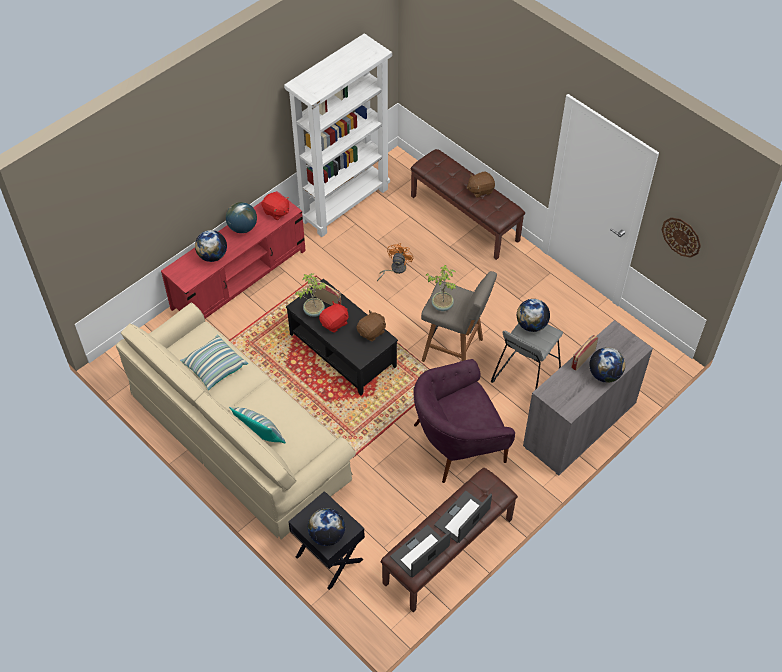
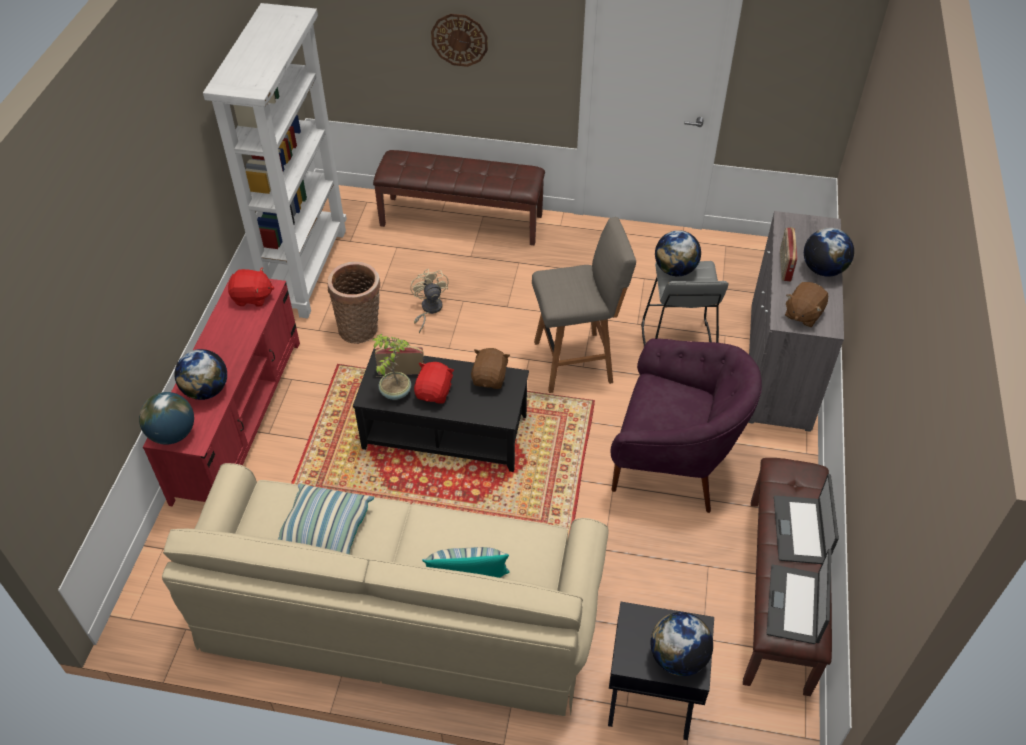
camera: 35 degrees left, 5 degrees down
globe [226,202,257,233] -> globe moved to [139,392,194,445]
orange fan [377,243,413,281] -> beige fan [410,269,449,333]
purple armchair [413,359,515,483] -> purple armchair turned 105 degrees counterclockwise [611,338,762,513]
potted plant [426,265,457,311] -> none
brown plush toy [467,172,495,198] -> brown plush toy moved to [785,282,828,327]
wall clock [662,218,701,258] -> wall clock moved to [431,14,488,67]
none -> basket [328,261,381,344]

